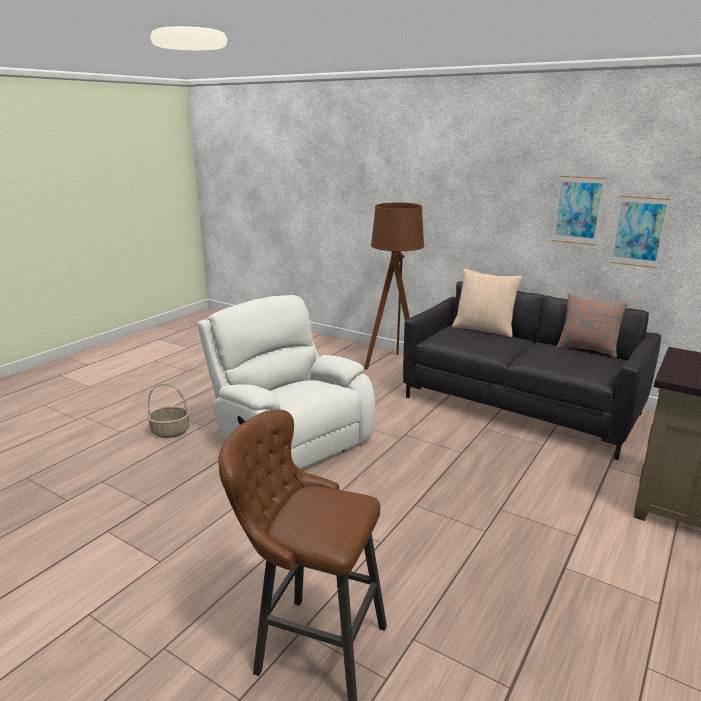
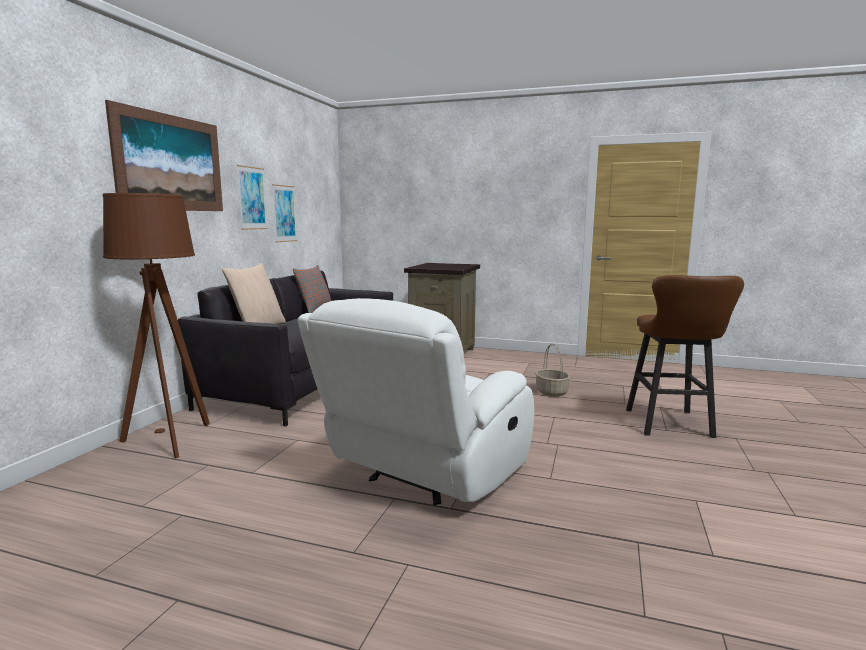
camera: 105 degrees left, 10 degrees down
basket [147,384,190,438] -> basket moved to [535,344,570,396]
none -> picture [105,100,223,211]

